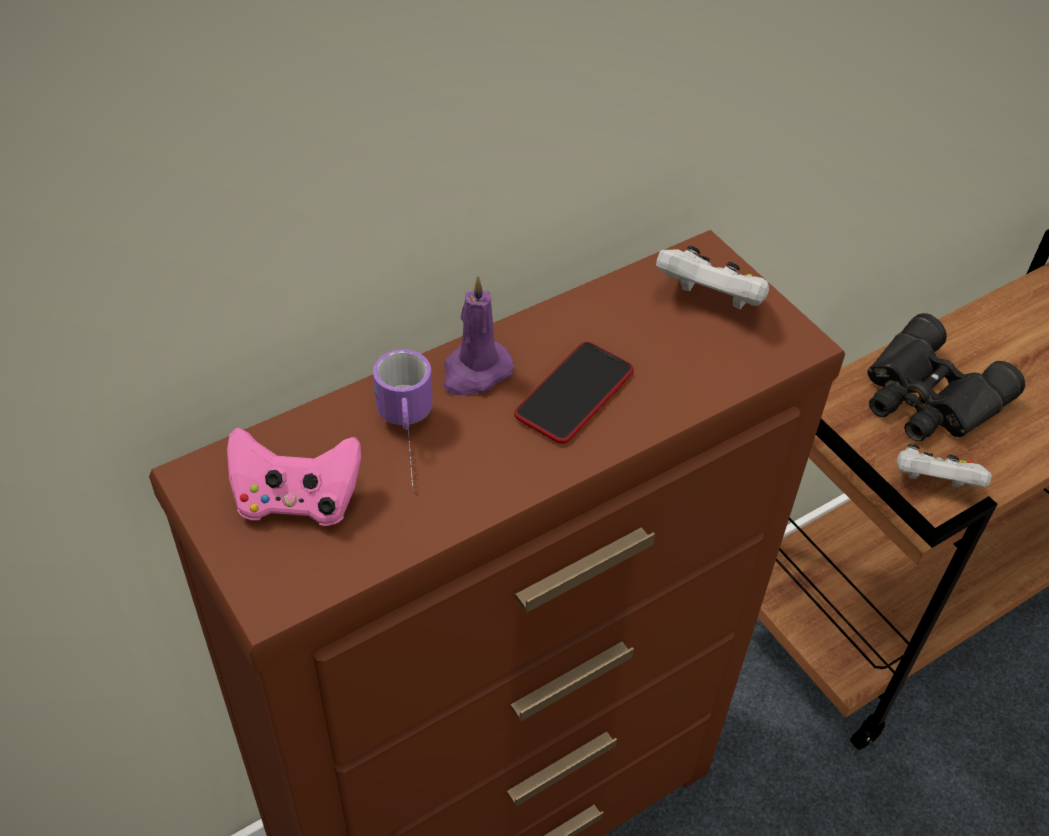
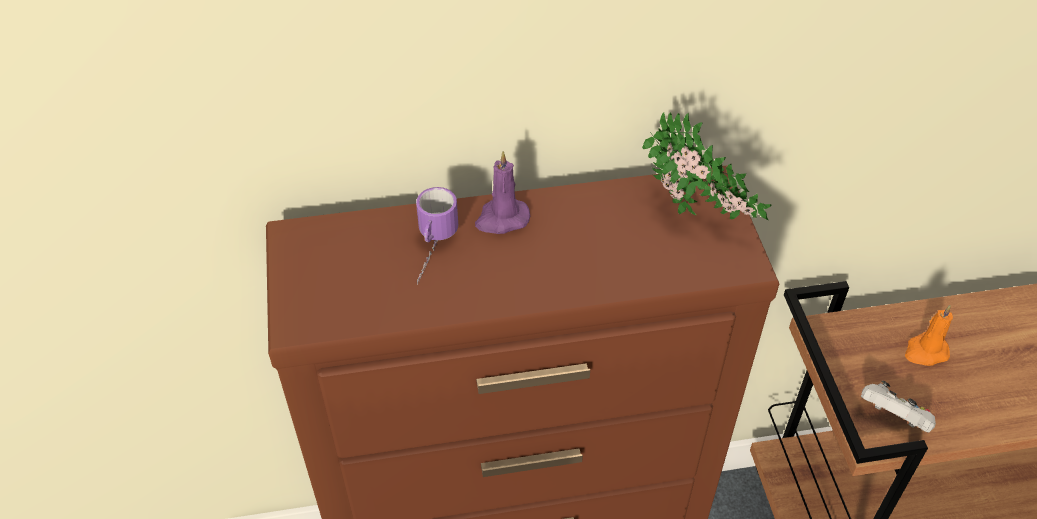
camera: 25 degrees right, 0 degrees up
pink game controller [227,428,361,526] -> none
phone [514,342,634,444] -> none
white game controller [656,246,769,309] -> potted plant [642,112,772,220]
black binoculars [868,313,1025,441] -> orange candle [905,305,953,366]

